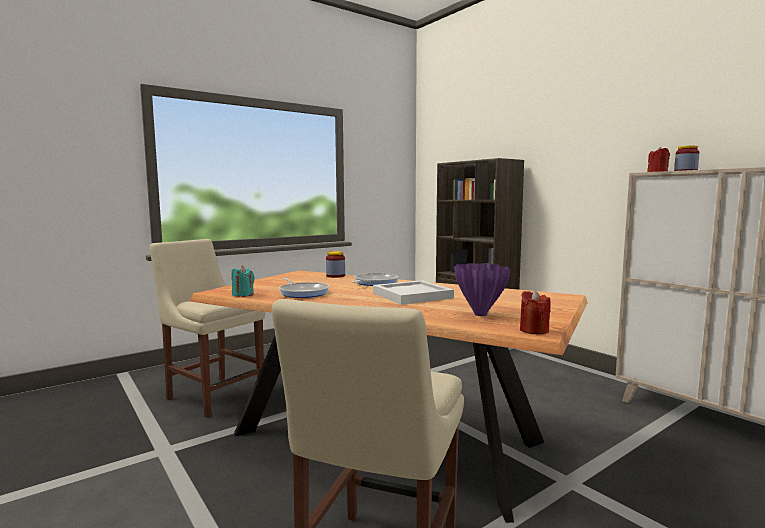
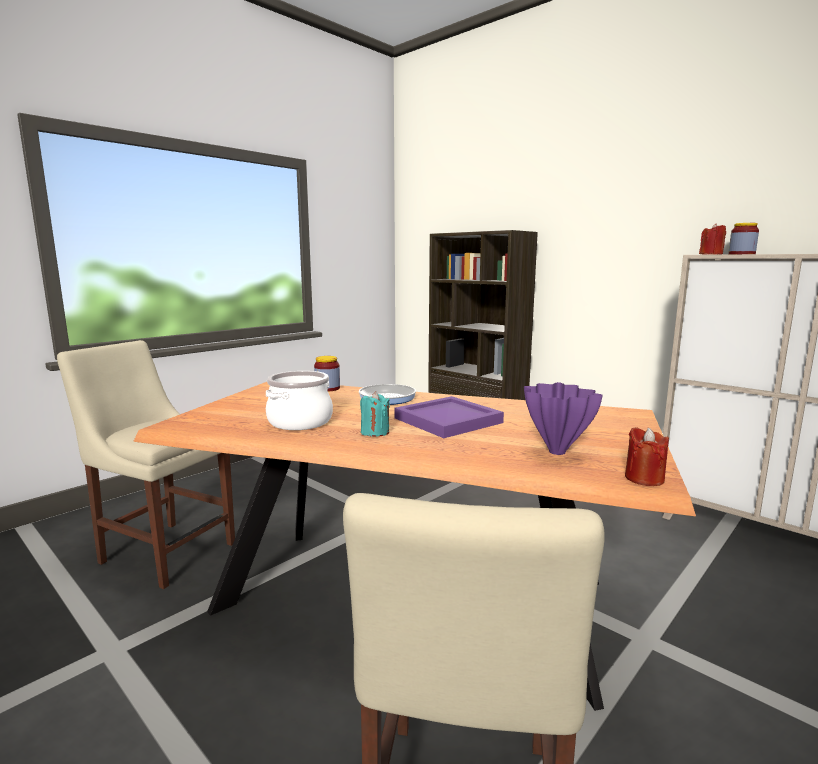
camera: 10 degrees left, 5 degrees up
turquoise candle [232,265,255,297] -> turquoise candle moved to [360,392,390,437]
frying pan [279,278,329,298] -> cooking pot [266,371,333,430]
white tray [373,280,454,305] -> purple tray [394,396,504,438]

